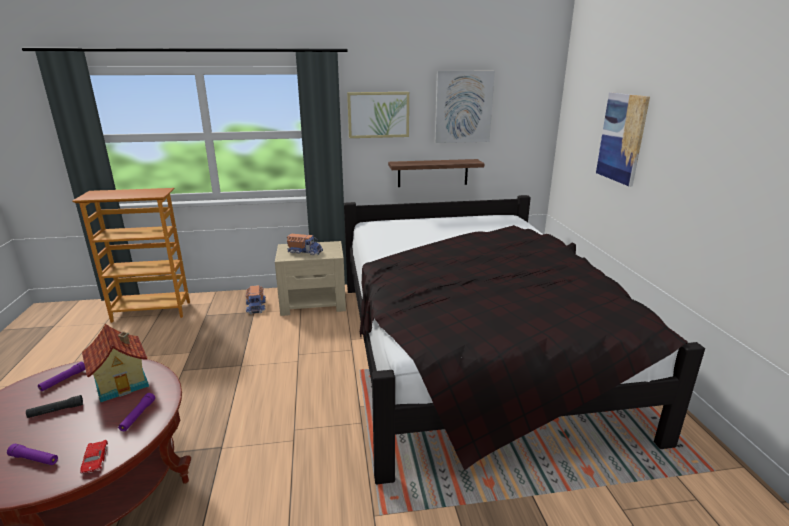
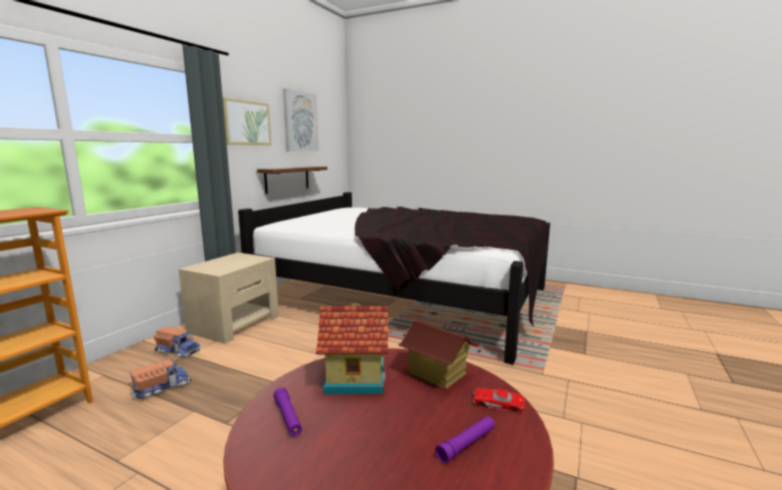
camera: 55 degrees left, 10 degrees down
black flashlight [26,395,83,418] -> none
purple flashlight [118,393,155,431] -> toy house [398,319,479,389]
toy truck [287,234,323,255] -> toy truck moved to [130,359,191,399]
picture [596,92,650,187] -> none

